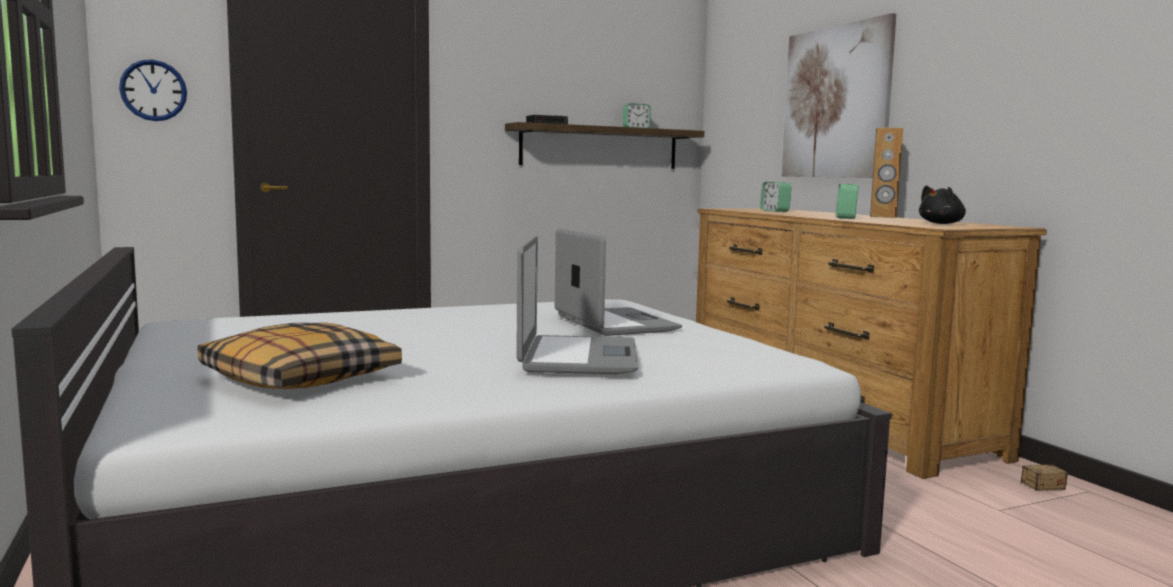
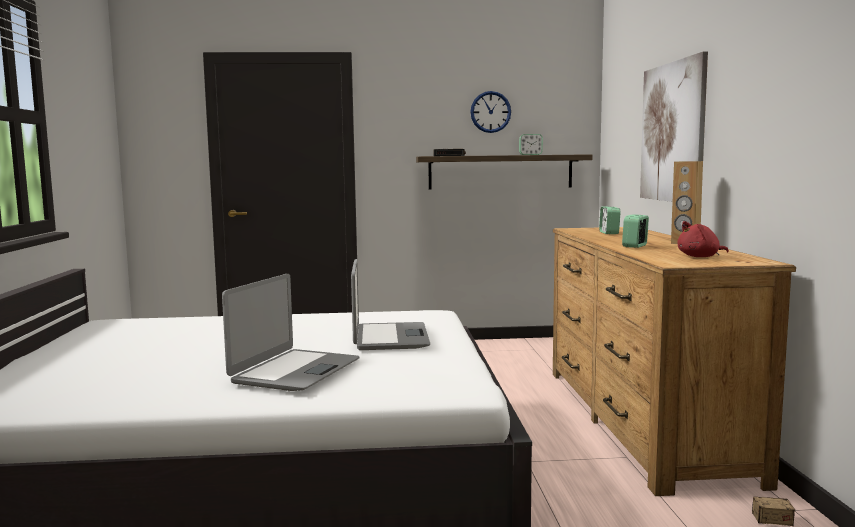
camera: 20 degrees right, 0 degrees up
wall clock [119,59,187,121] -> wall clock moved to [470,91,511,133]
pillow [197,323,402,389] -> none
black plush toy [919,186,966,224] -> red plush toy [678,221,729,257]

